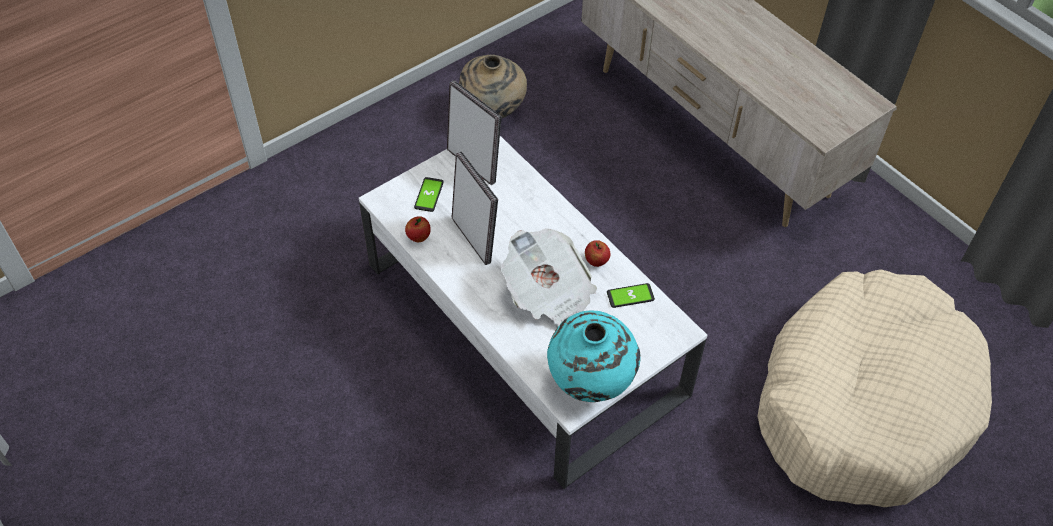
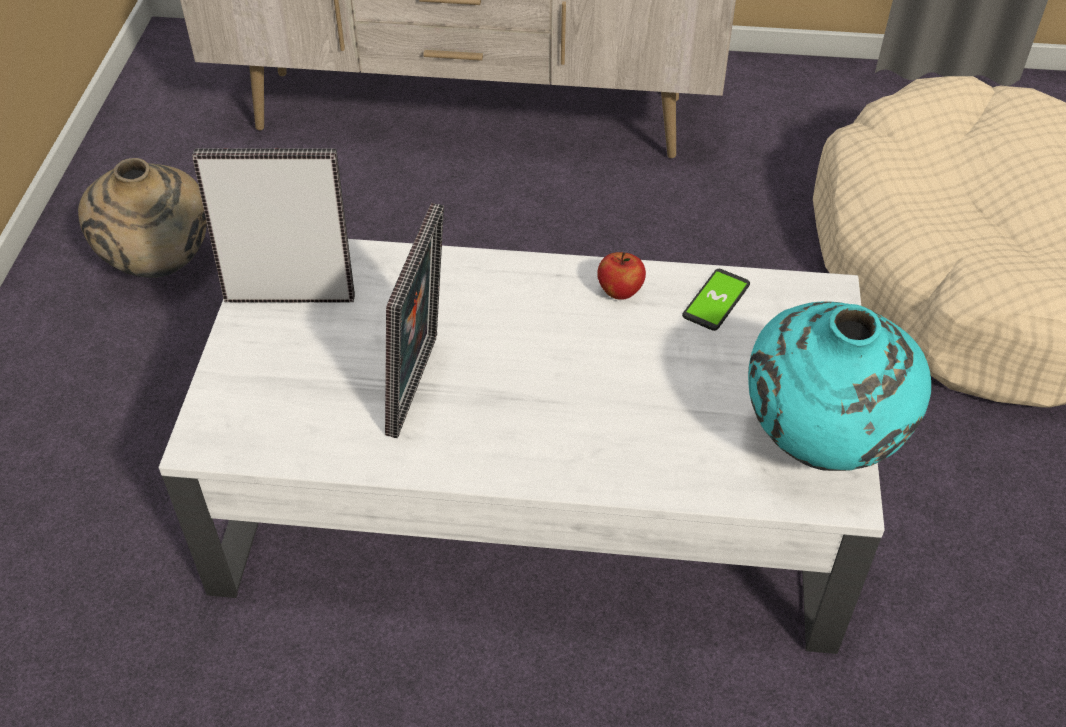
camera: 45 degrees left, 5 degrees down
apple [405,216,431,242] -> none
phone [414,177,444,212] -> none
picture frame [452,151,498,265] -> picture frame turned 90 degrees clockwise [385,203,444,438]
newspaper [501,229,597,325] -> none

